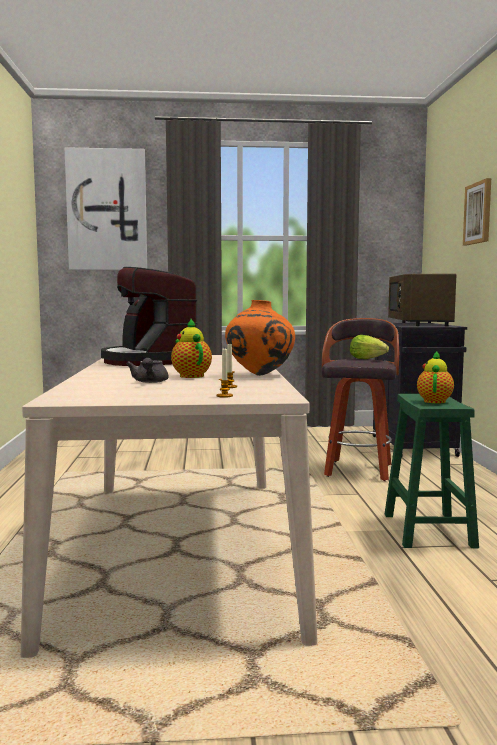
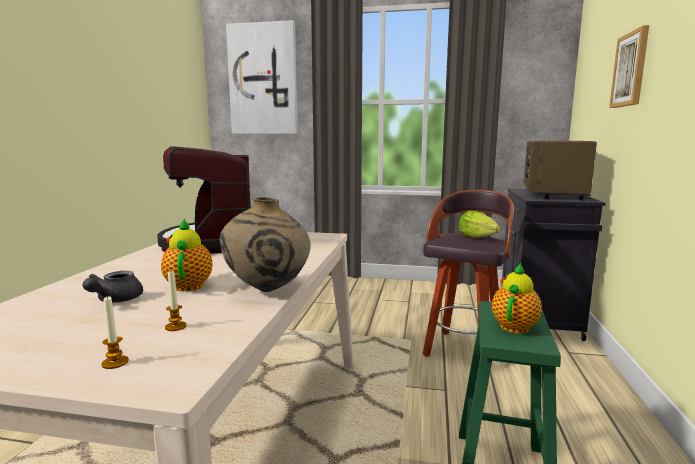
camera: 15 degrees right, 5 degrees up
orange vase [225,300,295,376] -> beige vase [220,197,311,292]

